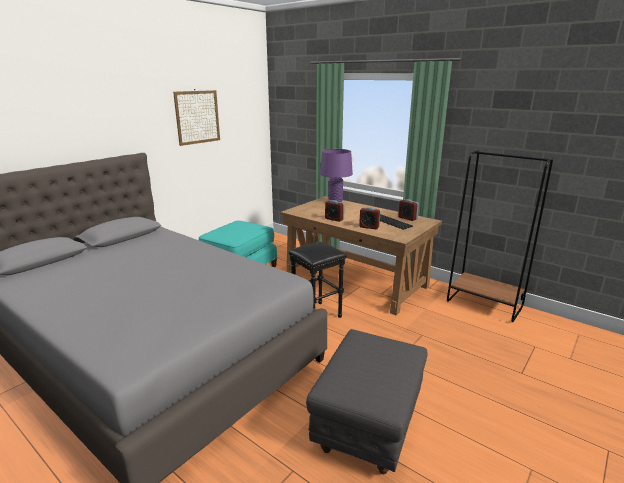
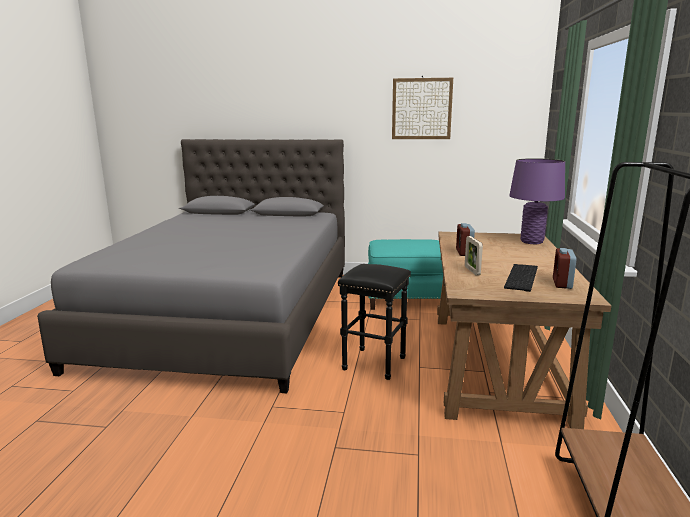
camera: 60 degrees right, 5 degrees down
grey ottoman [306,329,428,474] -> none
alarm clock [359,207,381,229] -> picture frame [465,236,483,276]

